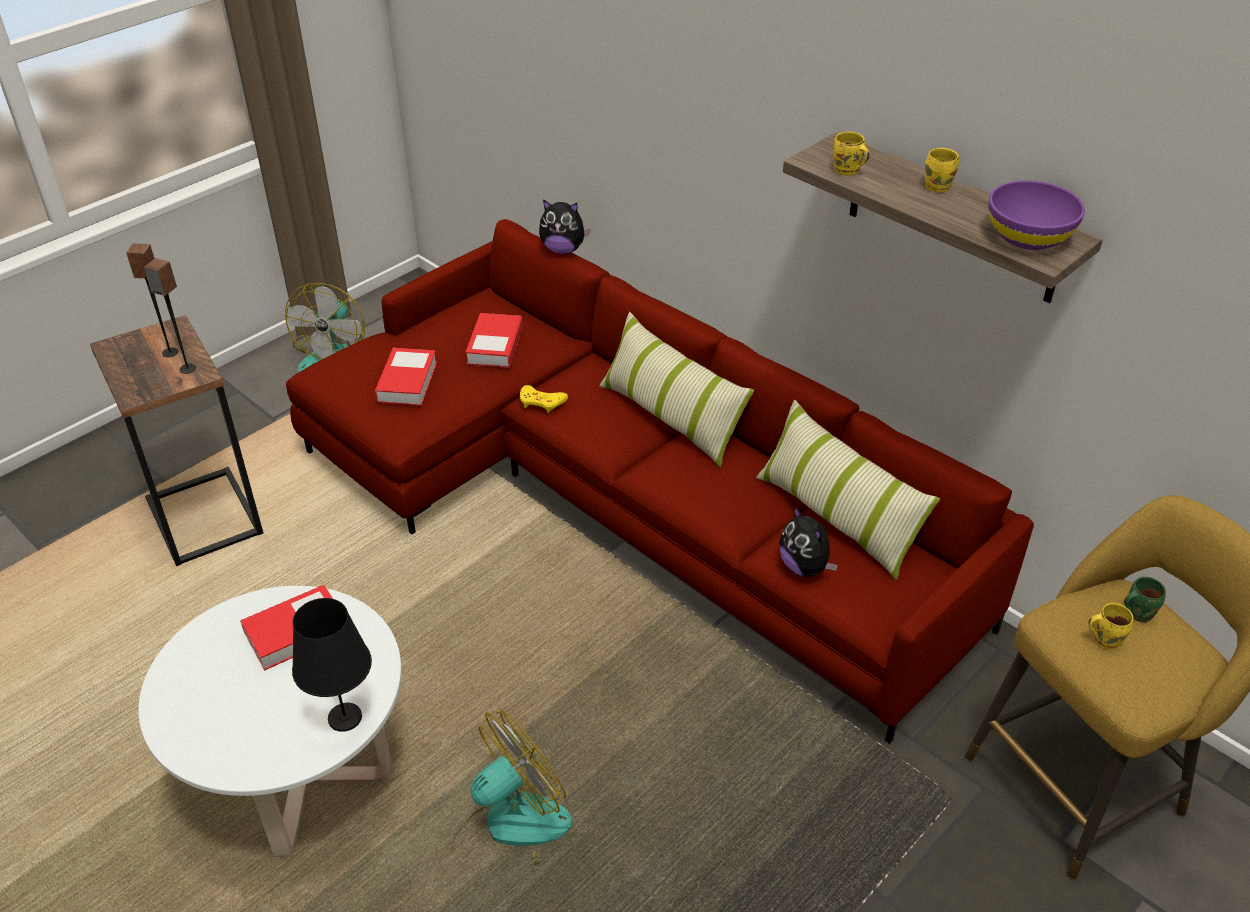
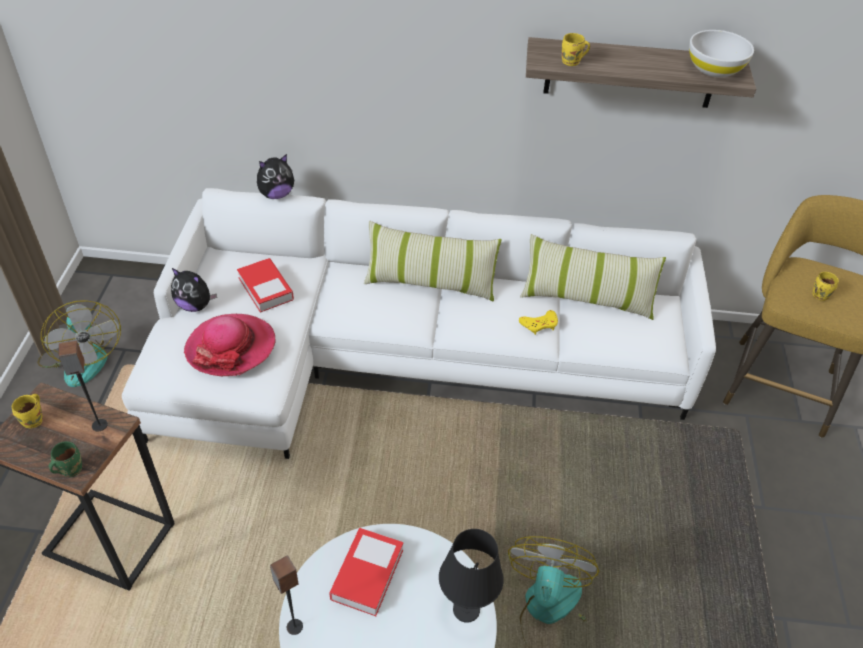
camera: 40 degrees left, 5 degrees up
speaker [126,244,178,357] -> speaker moved to [270,555,303,635]
red sofa [286,219,1034,744] -> white sofa [122,188,716,459]
book [375,348,437,406] -> hat [184,314,276,376]
yellow game controller [520,385,568,413] -> yellow game controller moved to [519,310,558,335]
plush toy [779,506,838,577] -> plush toy moved to [171,268,217,312]
yellow mug [925,148,959,193] -> yellow mug moved to [12,394,43,428]
purple bowl [988,180,1085,250] -> white bowl [689,30,754,78]
green mug [1124,577,1166,622] -> green mug moved to [48,441,82,477]

